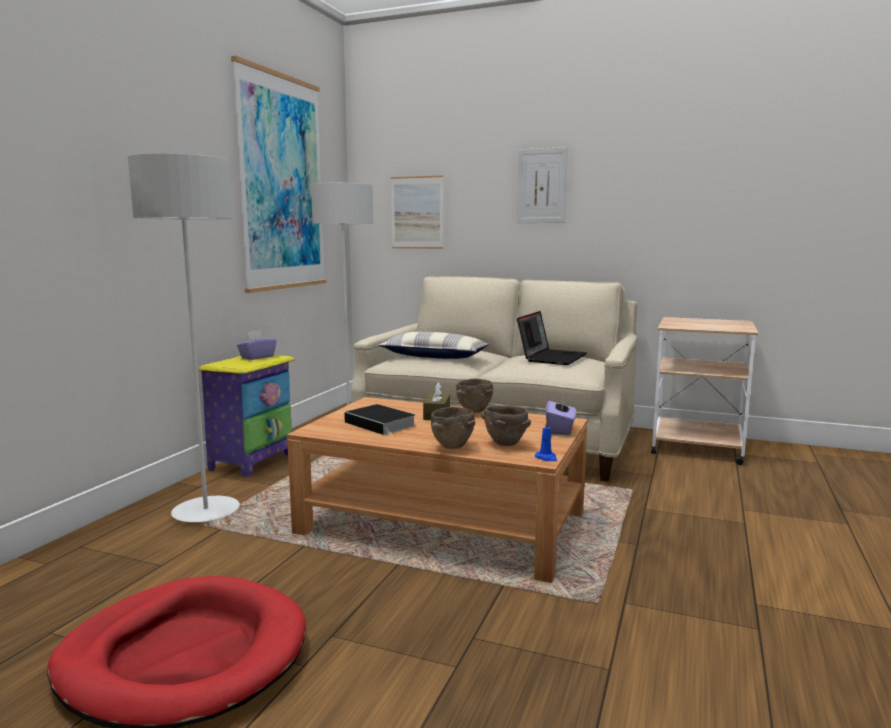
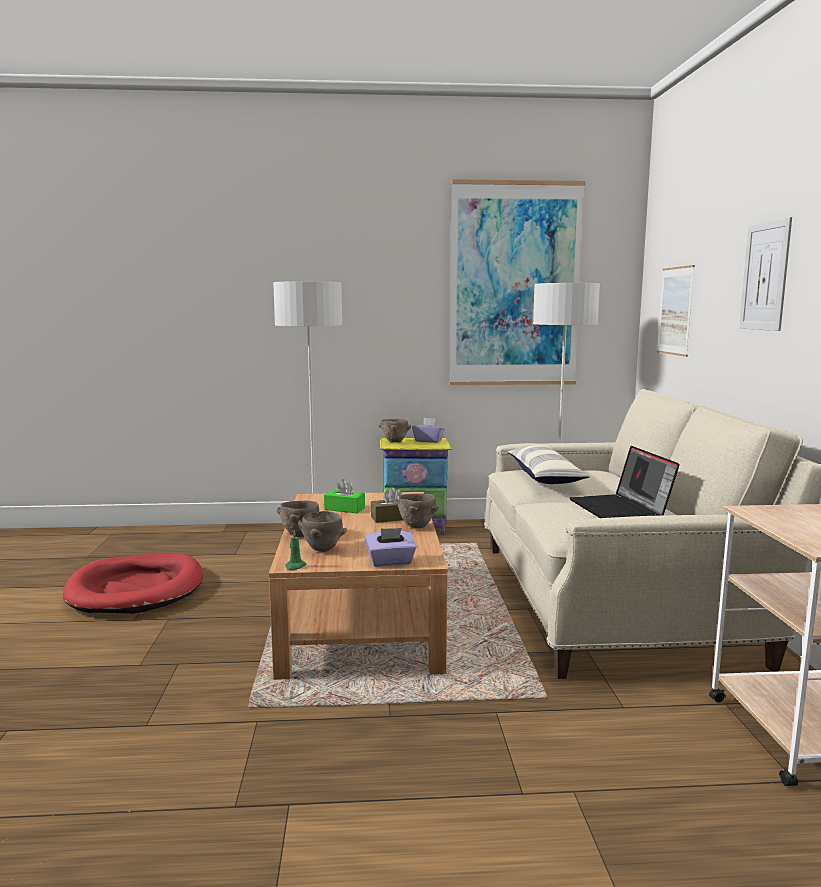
camera: 65 degrees right, 0 degrees up
book [344,404,416,437] -> green tissue box [324,479,365,513]
laptop [517,311,587,365] -> laptop turned 75 degrees clockwise [570,446,680,518]
blue candle [535,421,557,461] -> green candle [285,530,306,571]
none -> brown bowl [378,419,411,442]

